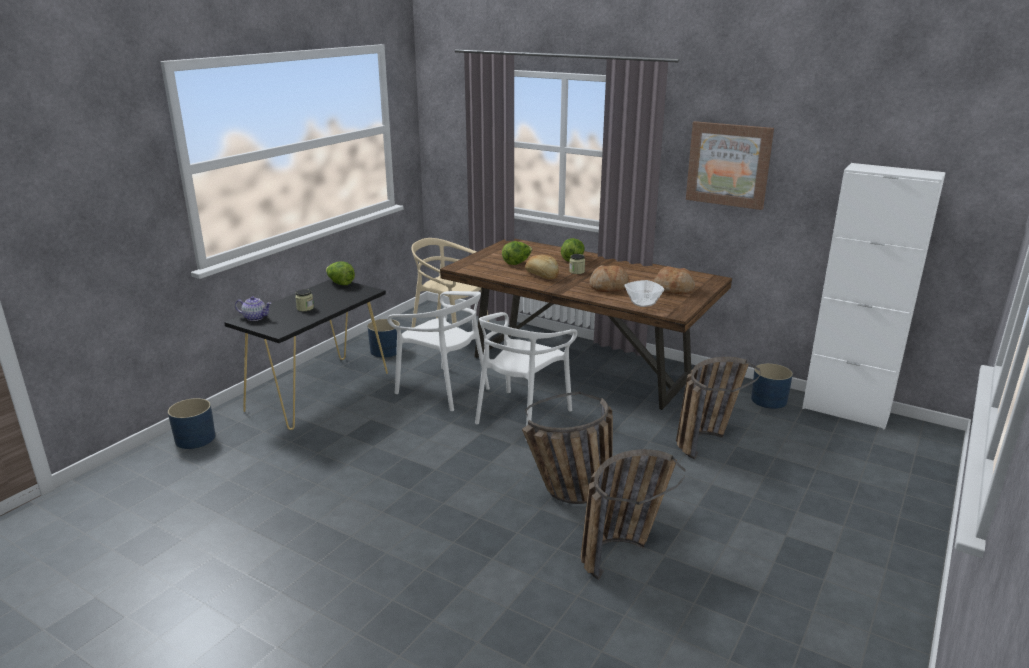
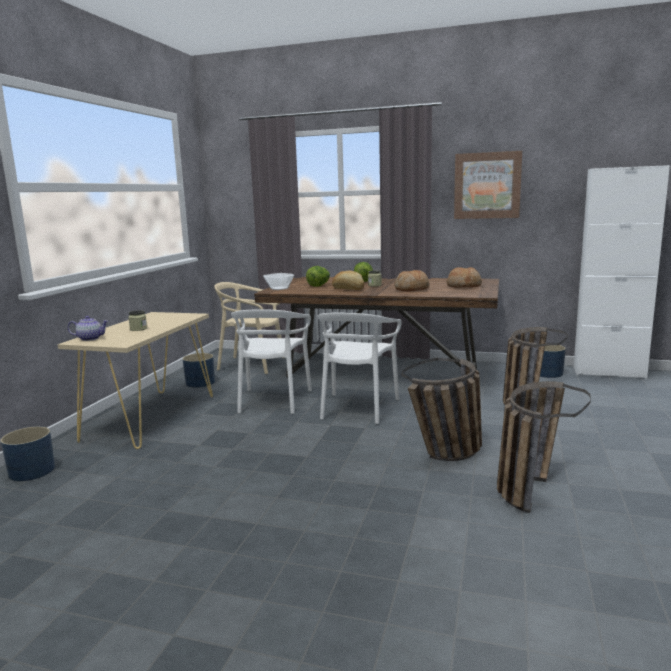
camera: 15 degrees left, 10 degrees down
black console table [224,279,388,430] -> beige console table [57,312,213,449]
lettuce [326,262,355,285] -> none
white chair [387,291,490,411] -> white chair turned 75 degrees clockwise [231,309,312,414]
bowl [624,280,664,307] -> bowl moved to [263,273,294,290]

